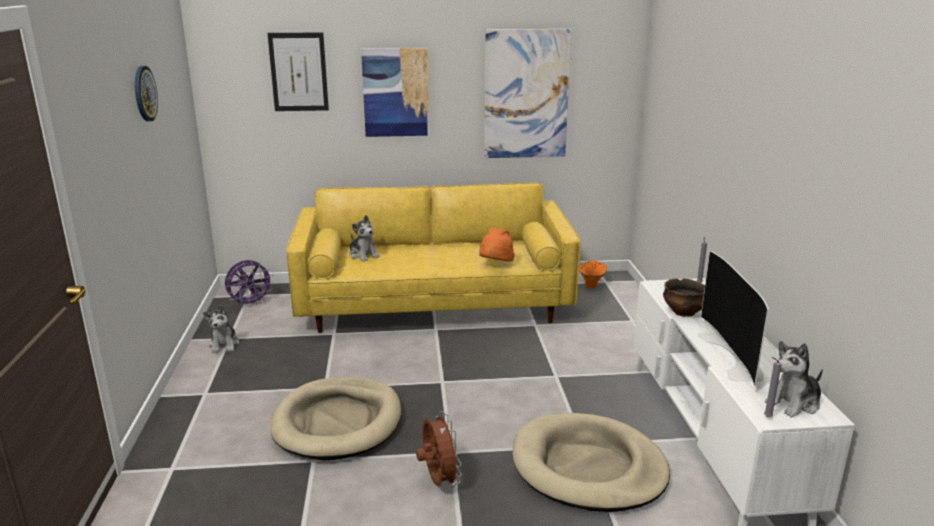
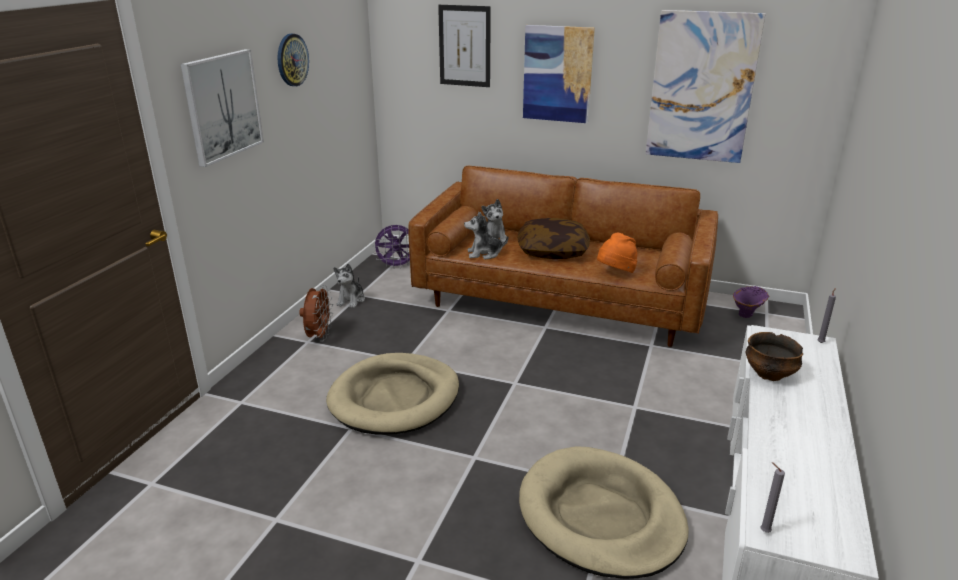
camera: 25 degrees right, 5 degrees up
yellow sofa [286,183,580,333] -> brown sofa [408,166,718,347]
brown fan [416,411,462,488] -> brown fan moved to [299,285,333,341]
orange vase [579,261,607,288] -> purple vase [733,286,769,318]
television [697,251,769,386] -> none
plush toy [765,341,823,417] -> plush toy moved to [464,212,508,259]
none -> picture [181,49,264,167]
none -> pillow [518,218,590,259]

